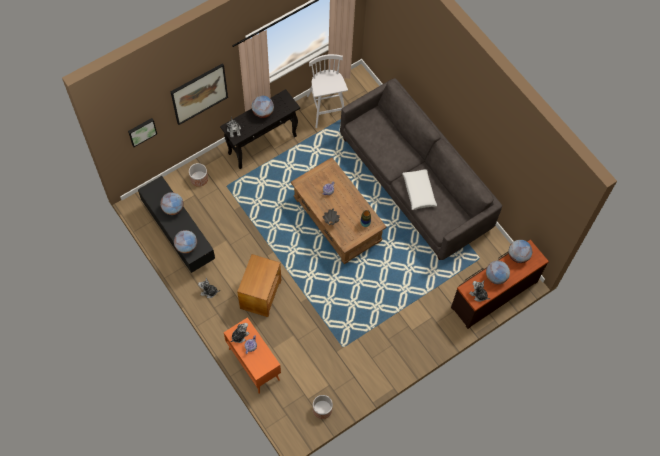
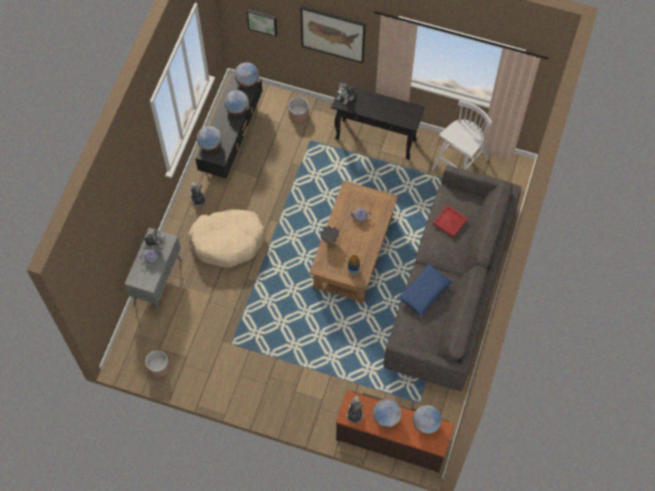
camera: 55 degrees right, 0 degrees up
orange cabinet [224,317,281,394] -> grey cabinet [125,228,182,313]
brown side table [237,254,281,317] -> beige dog bed [188,209,266,268]
globe [252,96,274,118] -> globe moved to [234,62,259,87]
white pillow [402,169,437,210] -> blue pillow [397,264,452,317]
none -> red tray [433,205,468,238]

